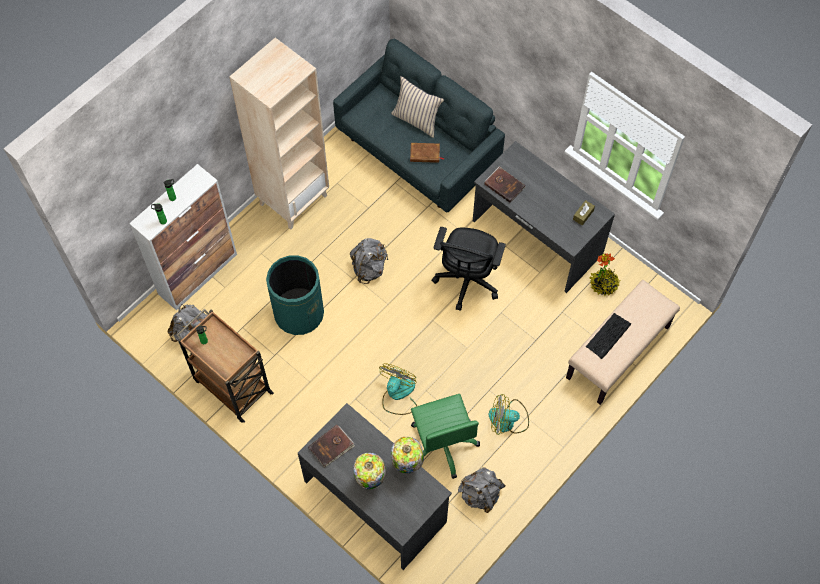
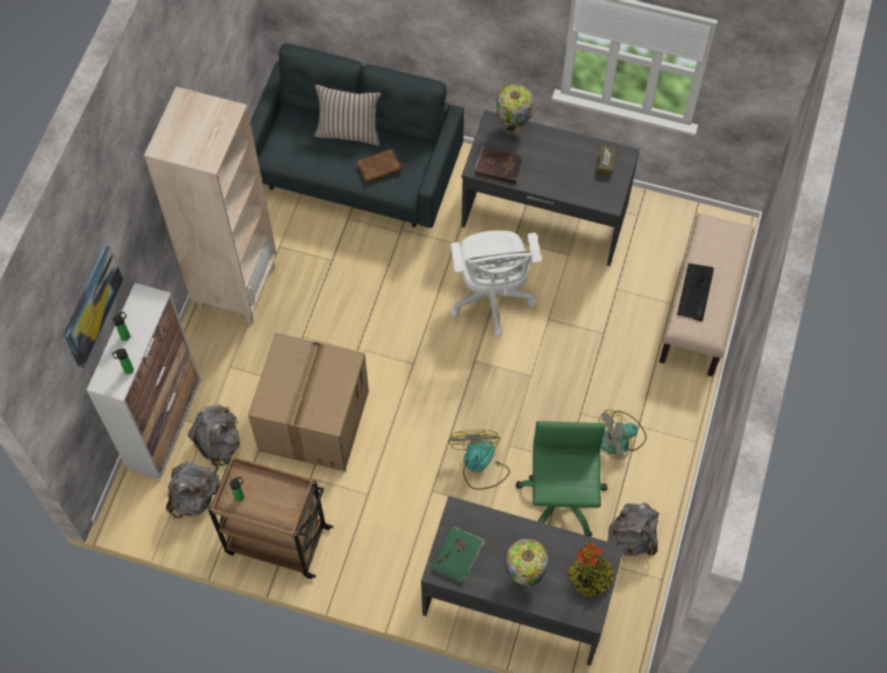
camera: 25 degrees left, 0 degrees up
green trash can [266,255,324,335] -> cardboard box [248,333,369,471]
brown book [308,425,355,468] -> green book [431,527,485,584]
grey backpack [350,238,388,284] -> grey backpack moved to [188,405,240,467]
table lamp [391,437,424,473] -> table lamp moved to [497,84,534,136]
green office chair [411,394,480,479] -> green office chair turned 135 degrees counterclockwise [516,421,608,537]
black office chair [431,227,506,311] -> white office chair [450,230,541,337]
potted plant [589,253,621,296] -> potted plant moved to [568,539,614,597]
none -> picture [63,245,123,368]

